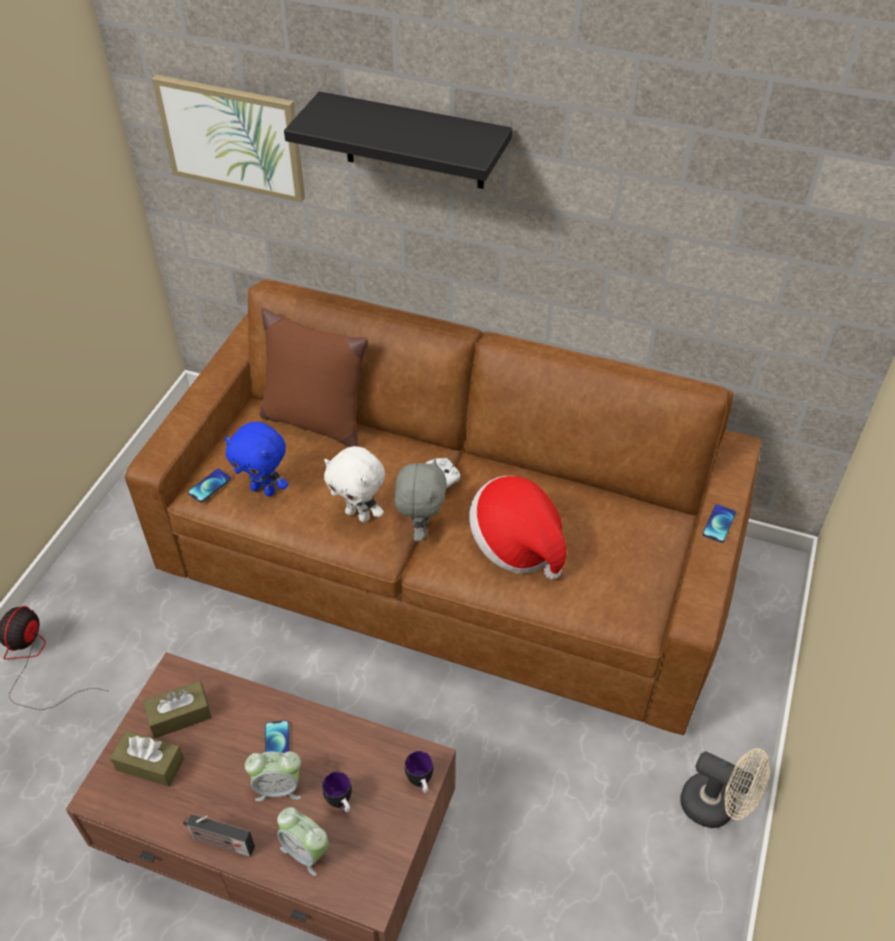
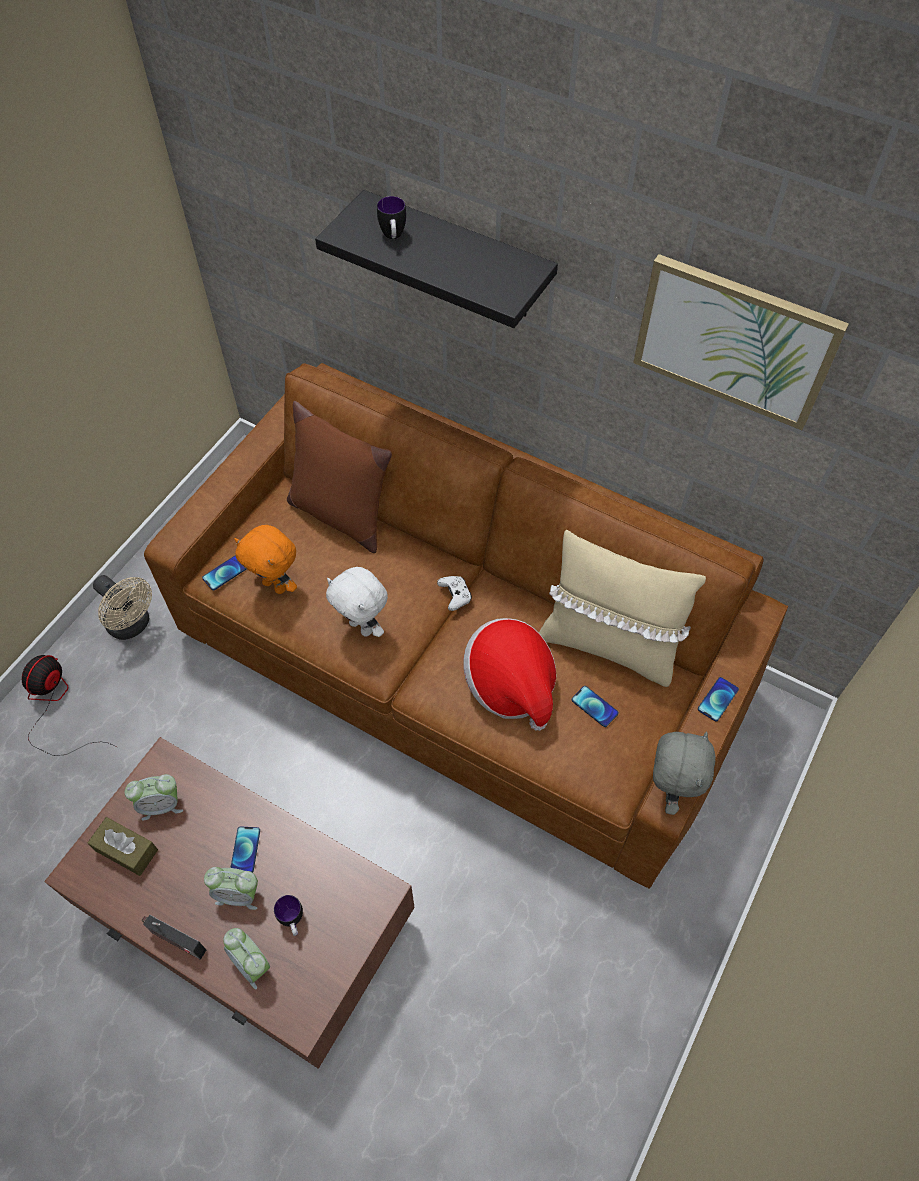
camera: 10 degrees right, 10 degrees up
brown tissue box [143,681,212,738] -> alarm clock [125,774,183,820]
picture [152,75,305,203] -> picture moved to [633,254,849,430]
blue plush toy [224,422,288,497] -> orange plush toy [235,525,297,594]
grey plush toy [394,458,447,542] -> grey plush toy moved to [653,731,716,815]
mug [405,751,433,793] -> mug moved to [377,196,406,239]
beige fan [680,748,770,828] -> beige fan moved to [93,575,152,640]
none -> beige pillow [539,530,706,687]
none -> phone [572,686,618,727]

